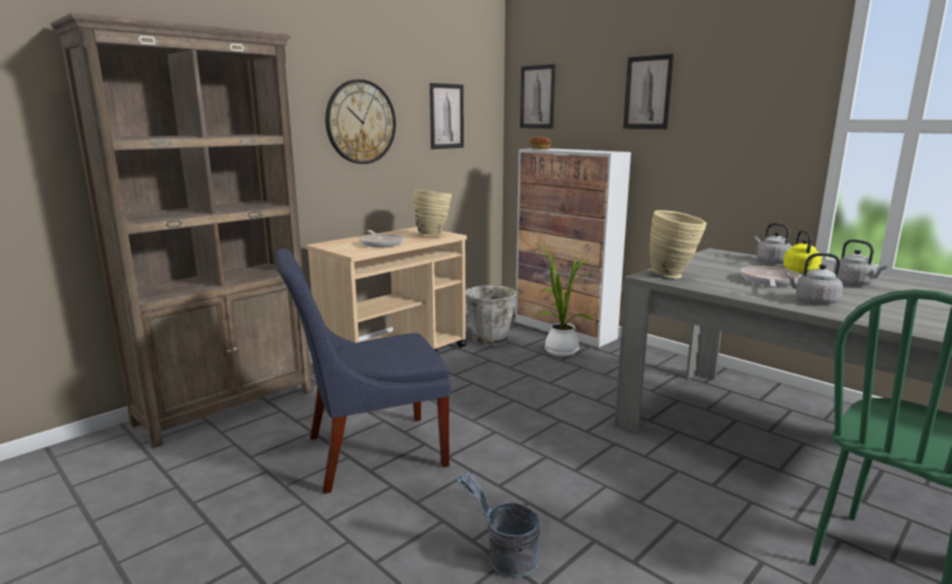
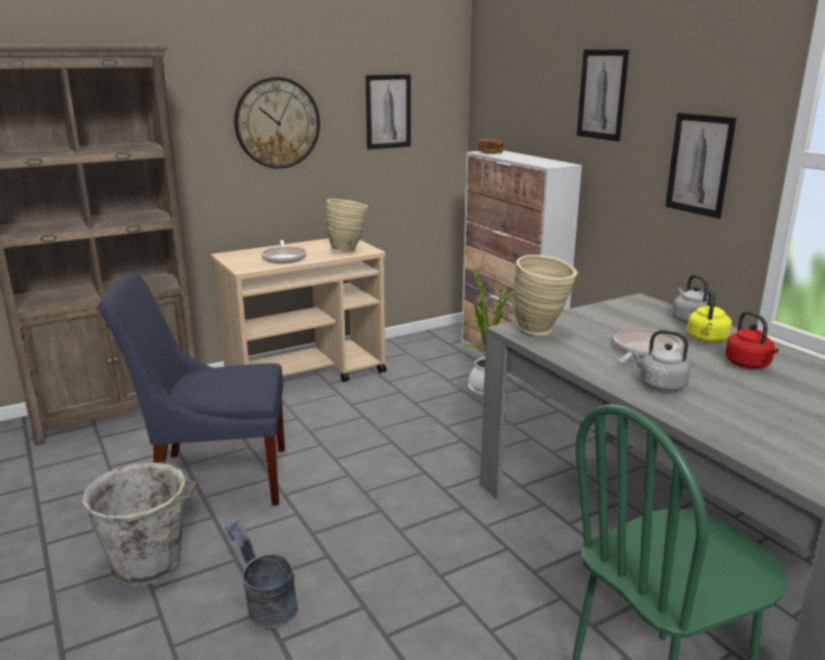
camera: 15 degrees right, 5 degrees up
grey bucket [465,285,523,346] -> grey bucket moved to [82,461,197,586]
picture [520,64,556,129] -> picture moved to [665,113,736,219]
grey kettle [833,239,887,286] -> red kettle [725,311,779,369]

